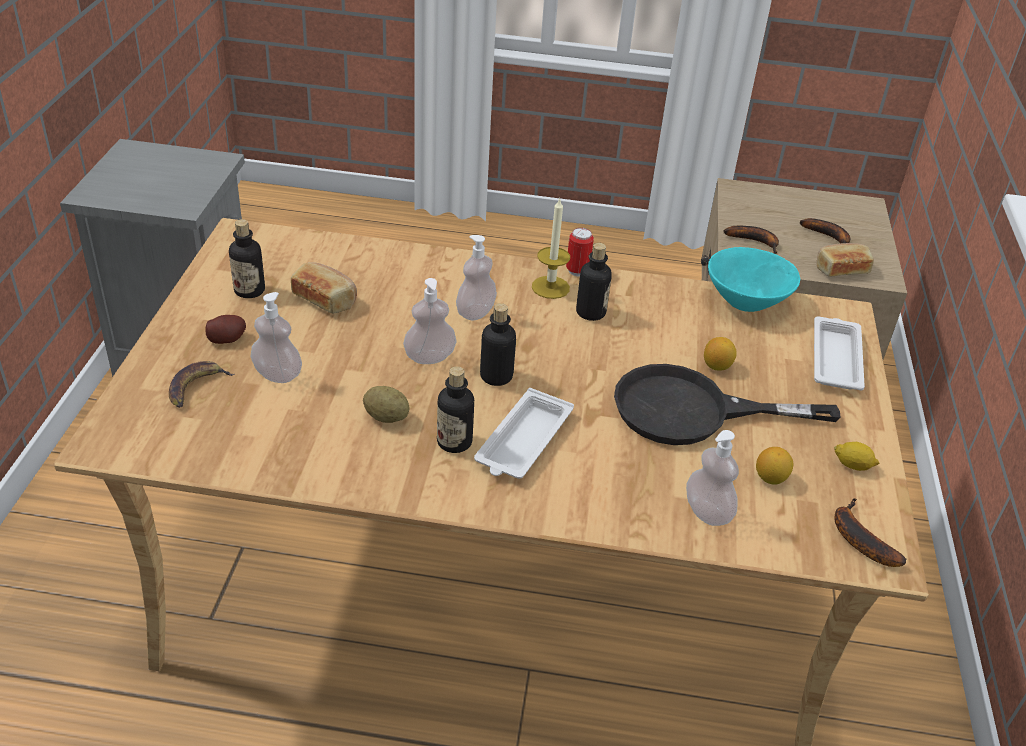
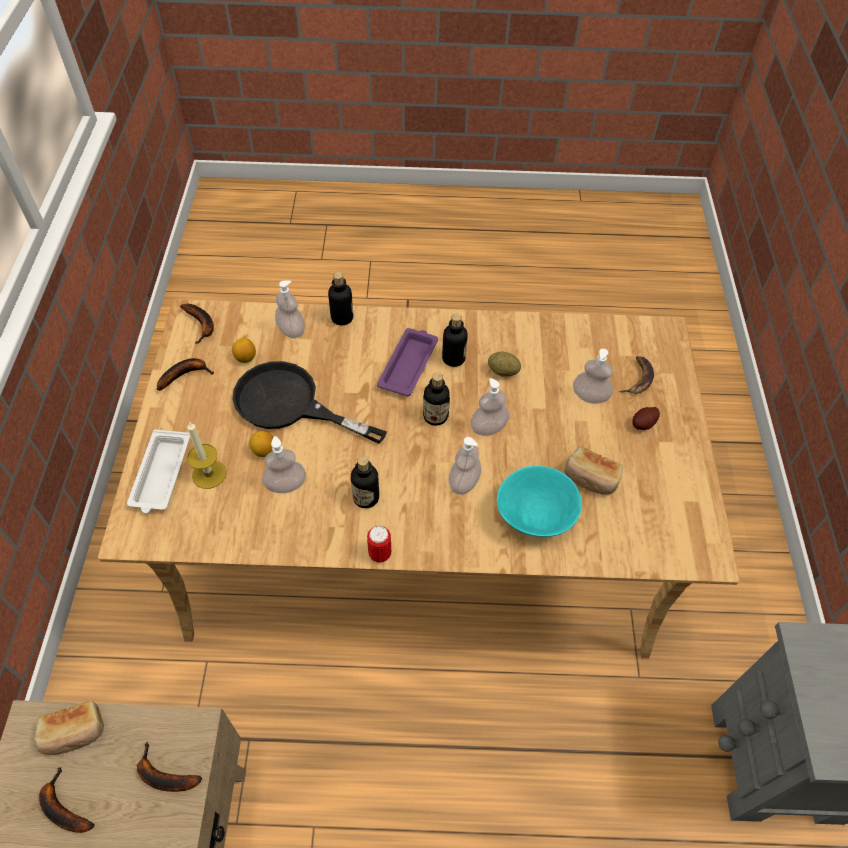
camera: 175 degrees right, 15 degrees up
bottle [229,219,265,298] -> bottle moved to [328,272,353,325]
white tray [474,388,574,479] -> purple tray [377,328,438,396]
candle [532,197,570,299] -> candle moved to [187,422,226,489]
black frying pan [614,364,841,445] -> black frying pan turned 150 degrees counterclockwise [232,361,387,444]
turquoise bowl [708,247,800,312] -> turquoise bowl moved to [497,466,582,537]
lemon [834,442,879,471] -> banana [157,358,214,391]
none -> soap dispenser [262,436,306,493]

